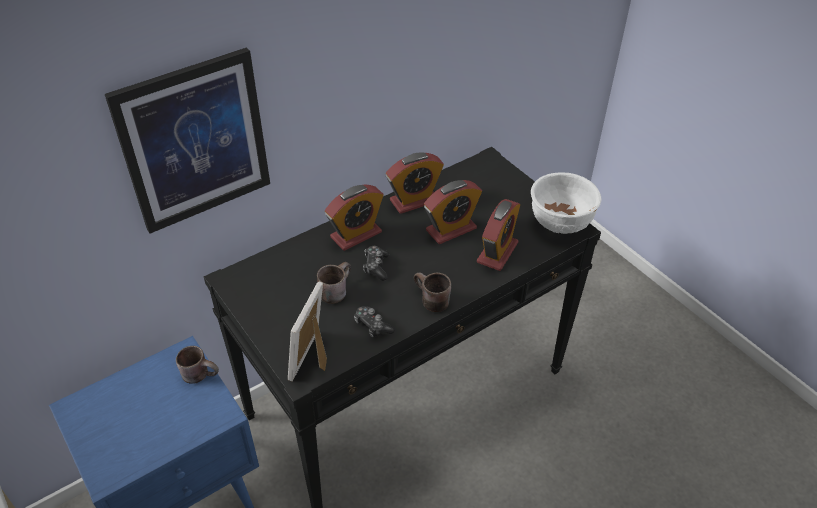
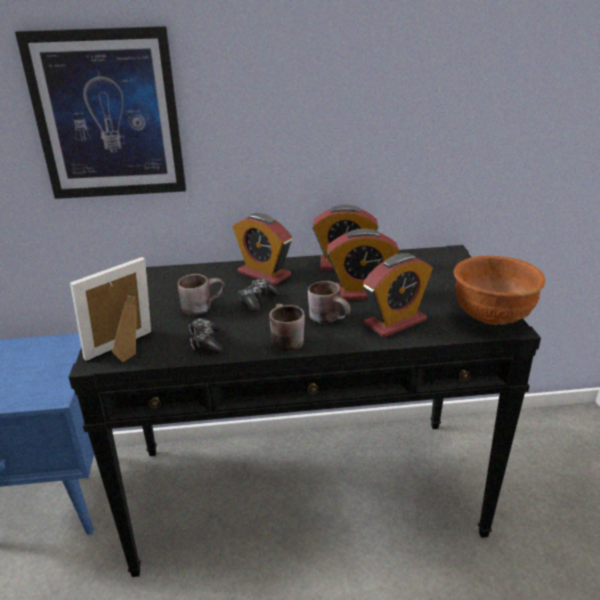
camera: 30 degrees right, 15 degrees down
brown mug [176,346,219,384] -> brown mug moved to [308,281,351,323]
alarm clock [325,184,384,251] -> alarm clock turned 45 degrees clockwise [233,213,292,285]
white bowl [531,172,602,234] -> brown bowl [454,255,545,325]

